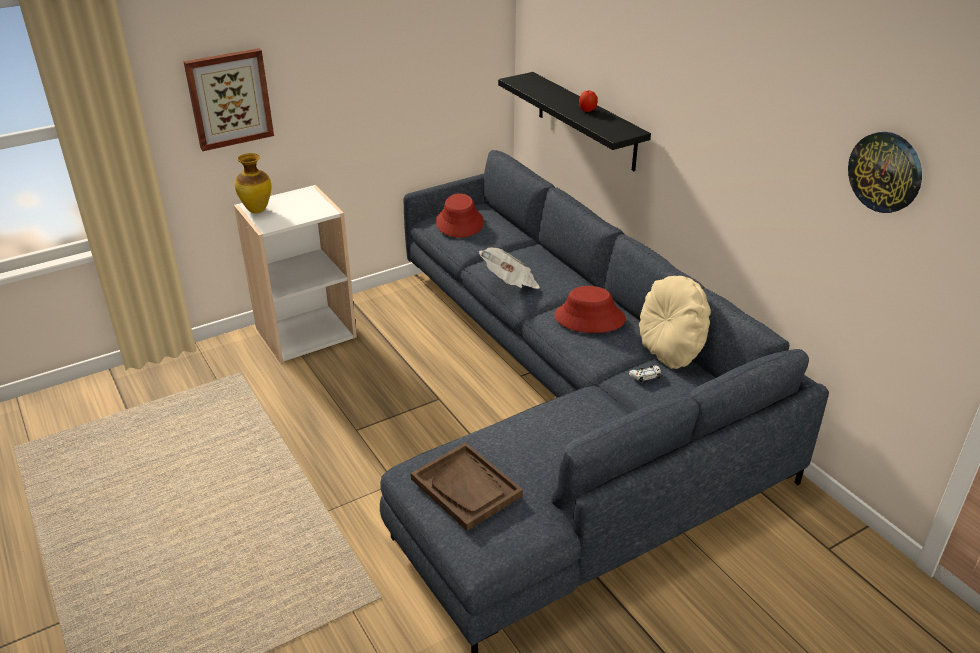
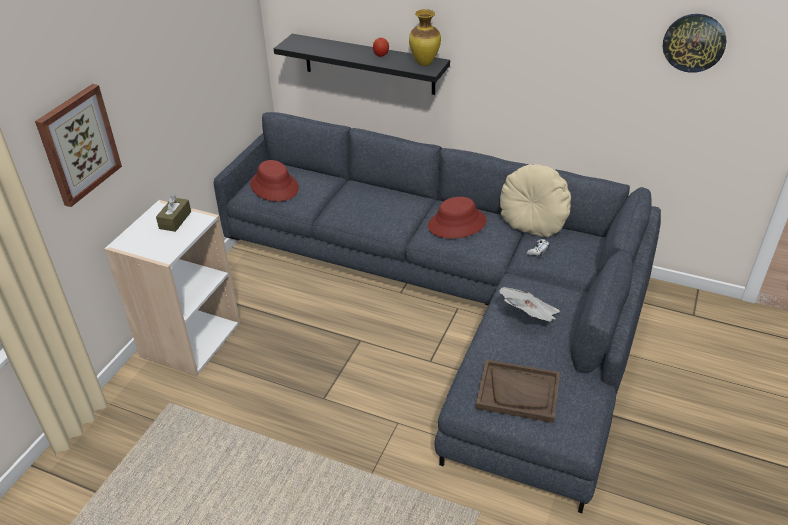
camera: 35 degrees left, 5 degrees up
vase [235,153,271,213] -> vase moved to [409,9,441,66]
newspaper [479,248,540,289] -> newspaper moved to [499,287,560,322]
none -> brown tissue box [156,194,191,232]

